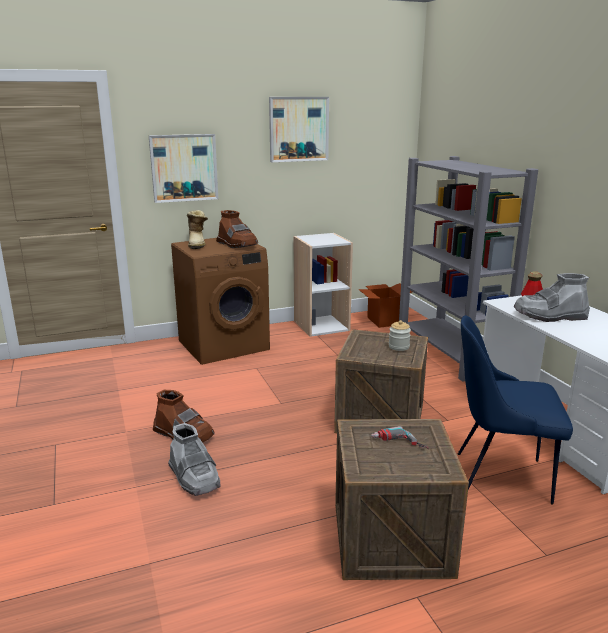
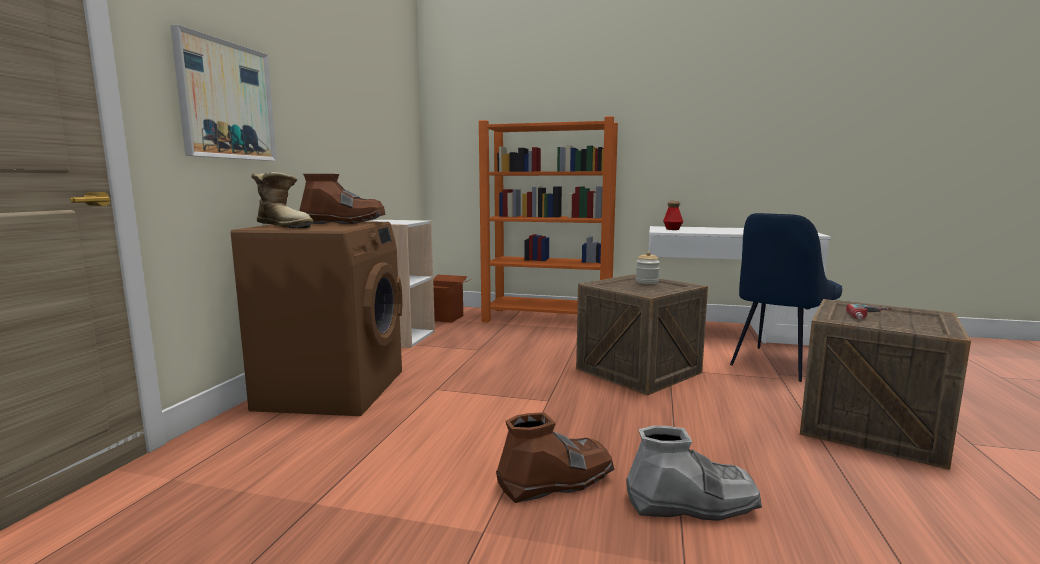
camera: 55 degrees left, 10 degrees down
picture [269,97,329,162] -> none
grey bookcase [399,156,538,382] -> orange bookcase [479,116,618,322]
grey boot [514,273,590,322] -> none

